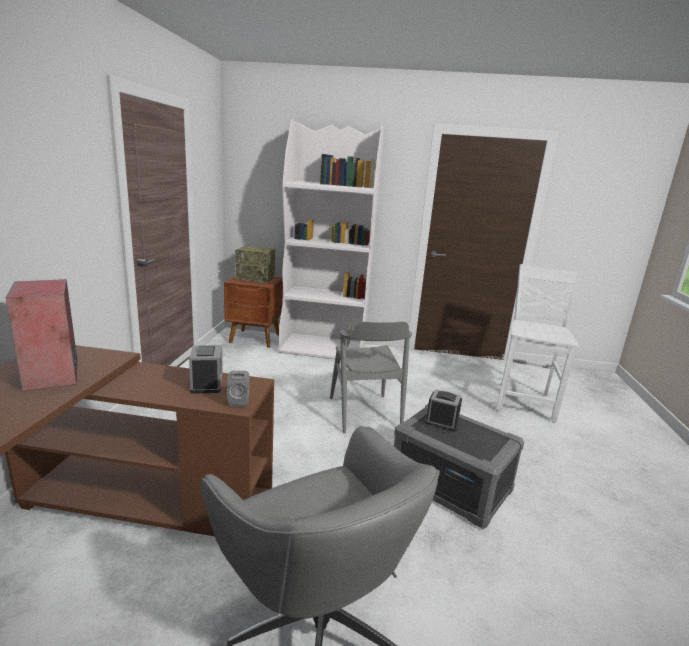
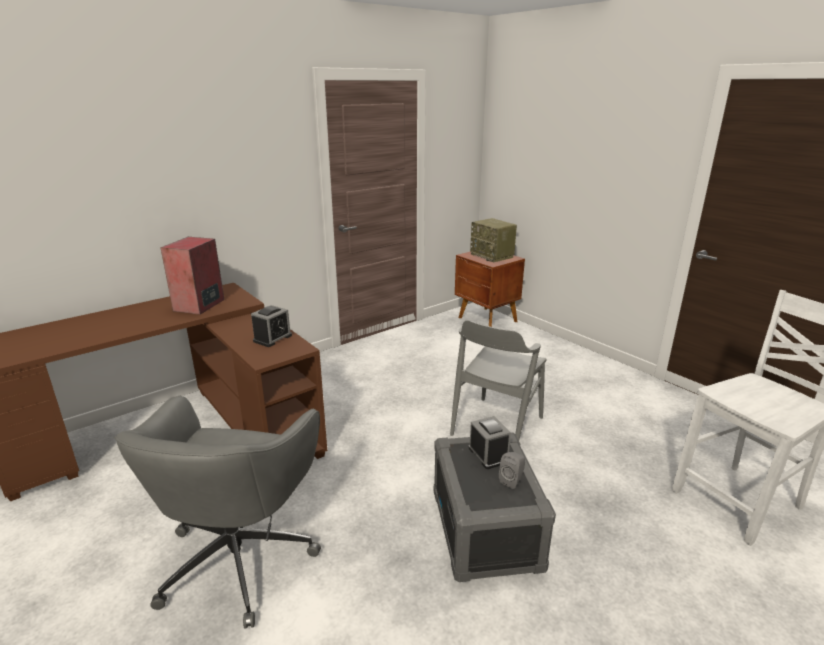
camera: 45 degrees right, 5 degrees up
grey speaker [227,371,250,407] -> grey speaker moved to [499,452,525,489]
white bookcase [279,120,384,360] -> none

